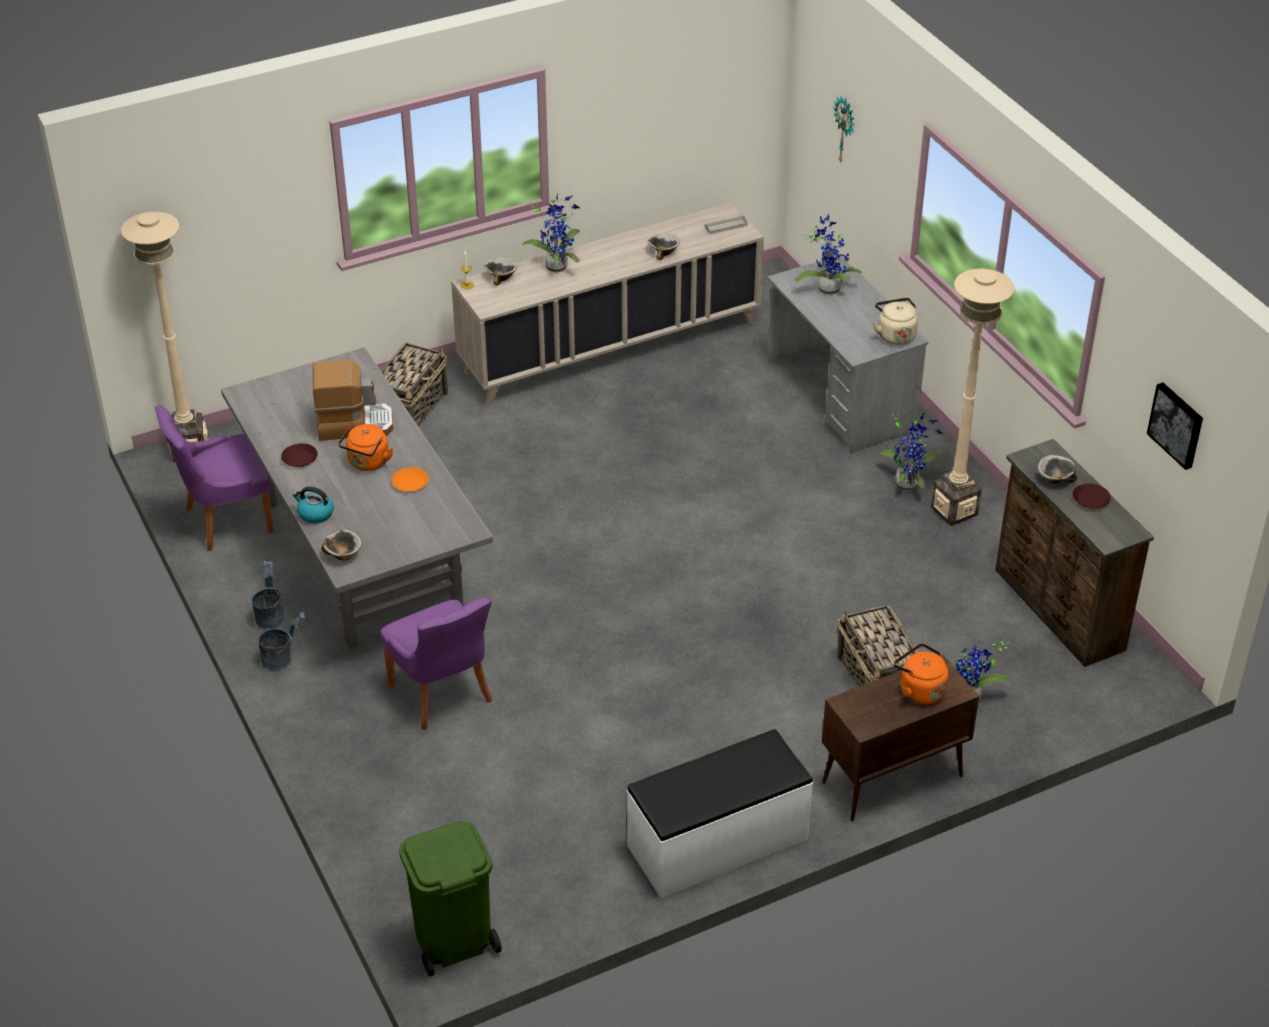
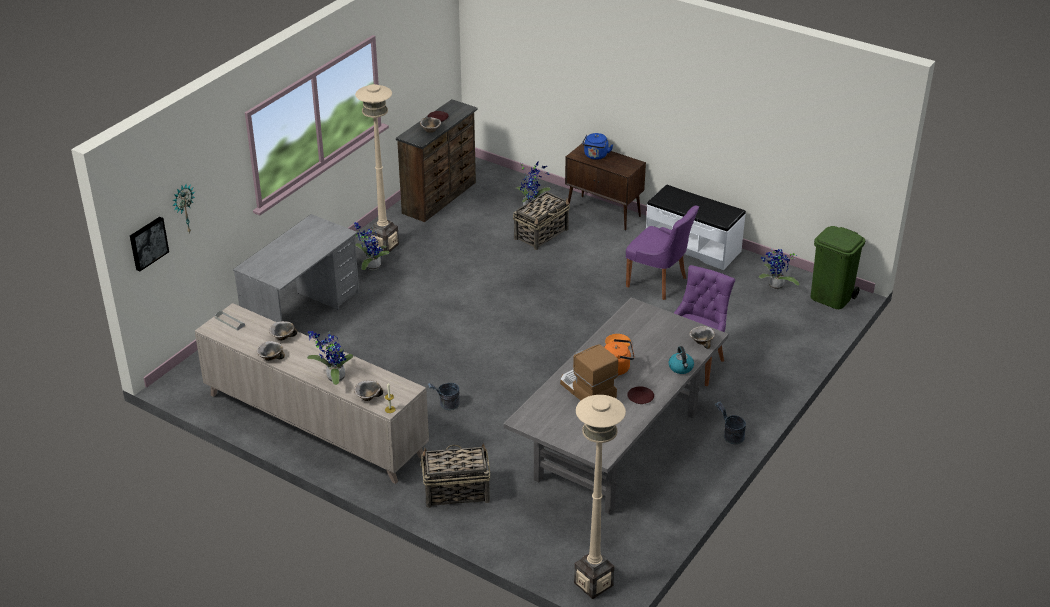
camera: 120 degrees left, 5 degrees down
purple chair [155,405,274,551] -> purple chair moved to [626,206,699,300]
grey bucket [252,561,285,629] -> grey bucket moved to [428,383,460,410]
potted plant [795,214,861,295] -> potted plant moved to [759,249,799,290]
beige kettle [873,298,918,345] -> none
orange kettle [894,643,948,704] -> blue kettle [582,133,613,160]
picture [1147,383,1203,470] -> picture moved to [130,217,169,272]
none -> bowl [257,341,285,361]

